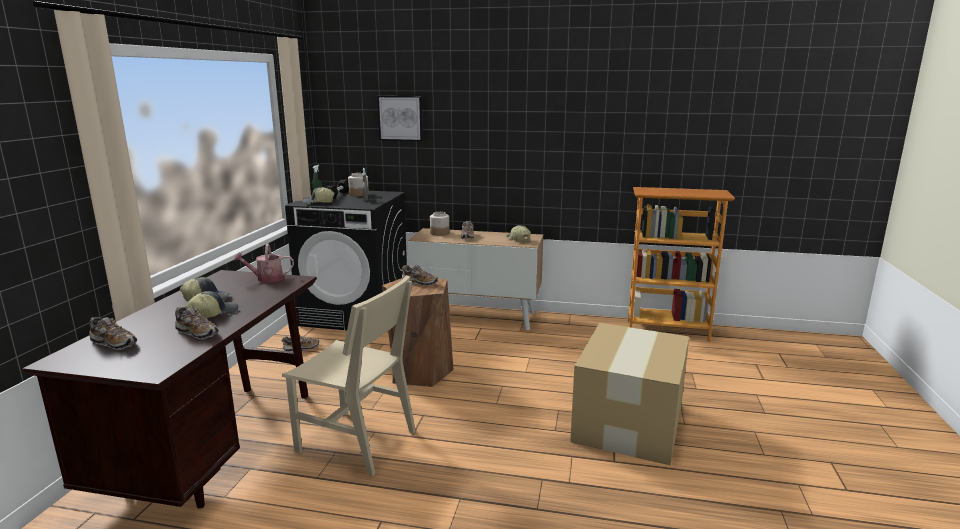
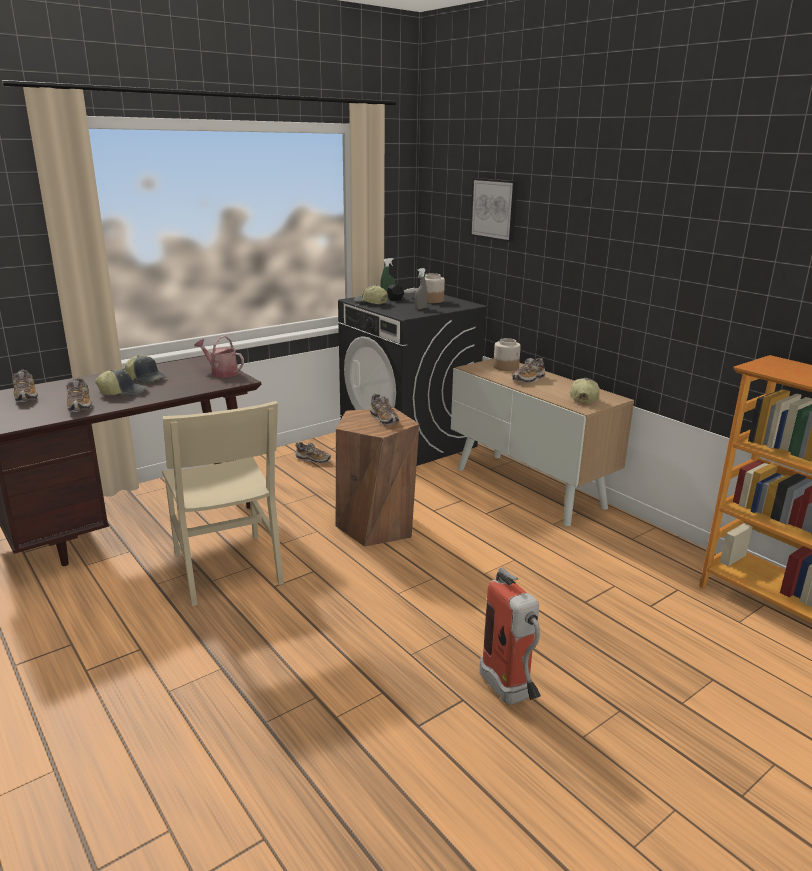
camera: 40 degrees right, 5 degrees up
cardboard box [570,323,689,465] -> fire extinguisher [479,567,541,705]

